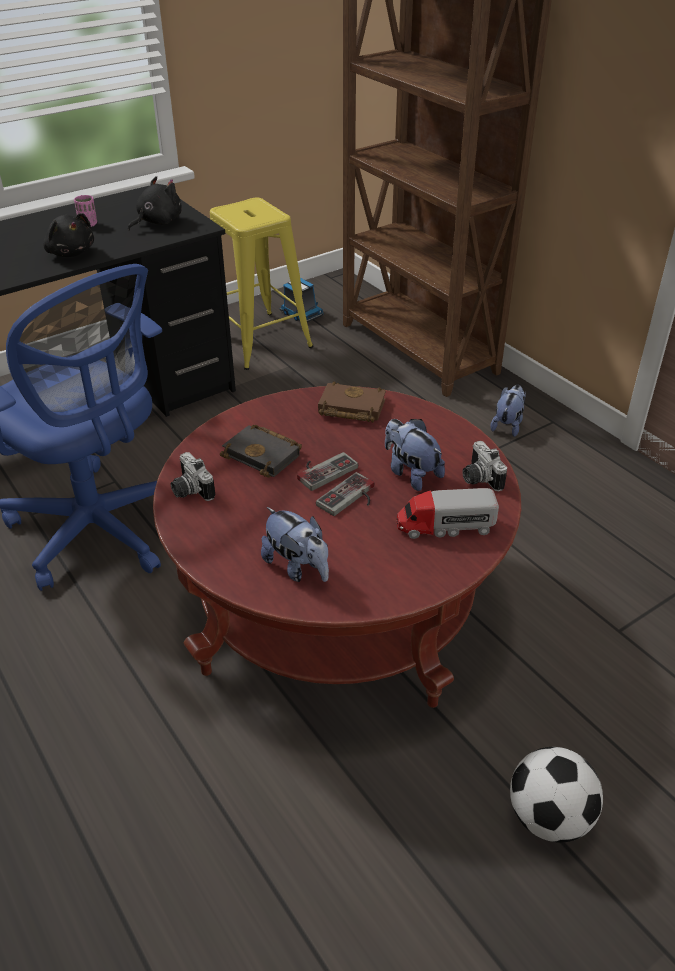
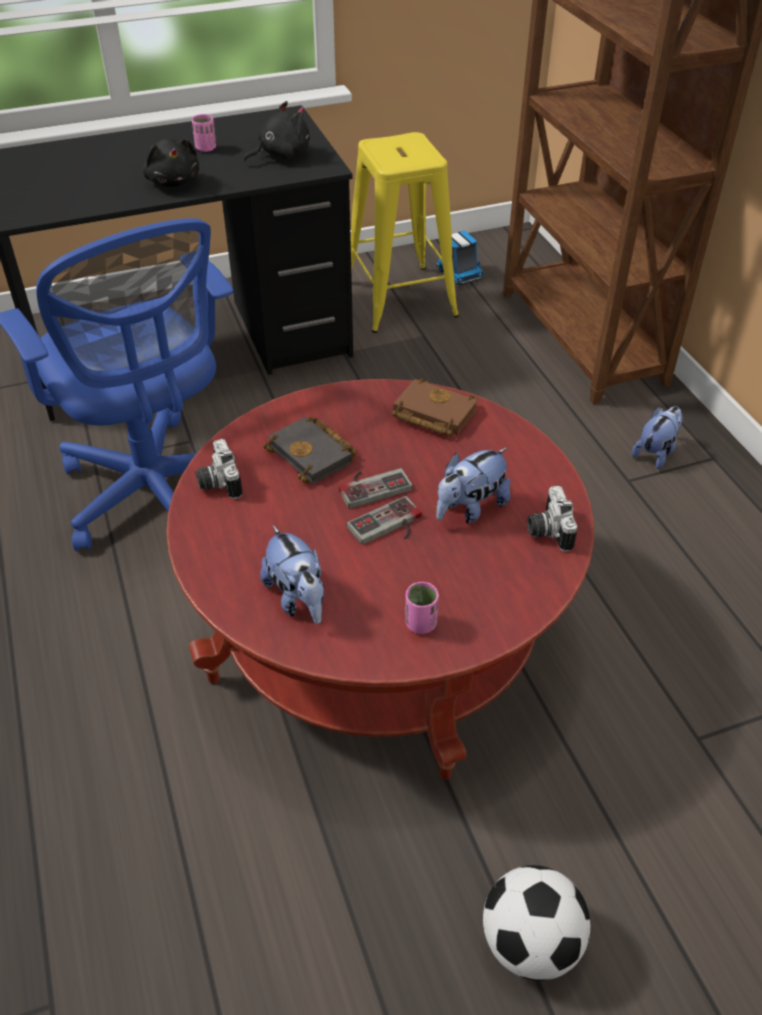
camera: 15 degrees right, 5 degrees up
plush toy [385,419,445,491] -> plush toy turned 105 degrees counterclockwise [436,448,511,523]
toy truck [396,488,499,539] -> none
none -> pink cup [405,582,439,634]

